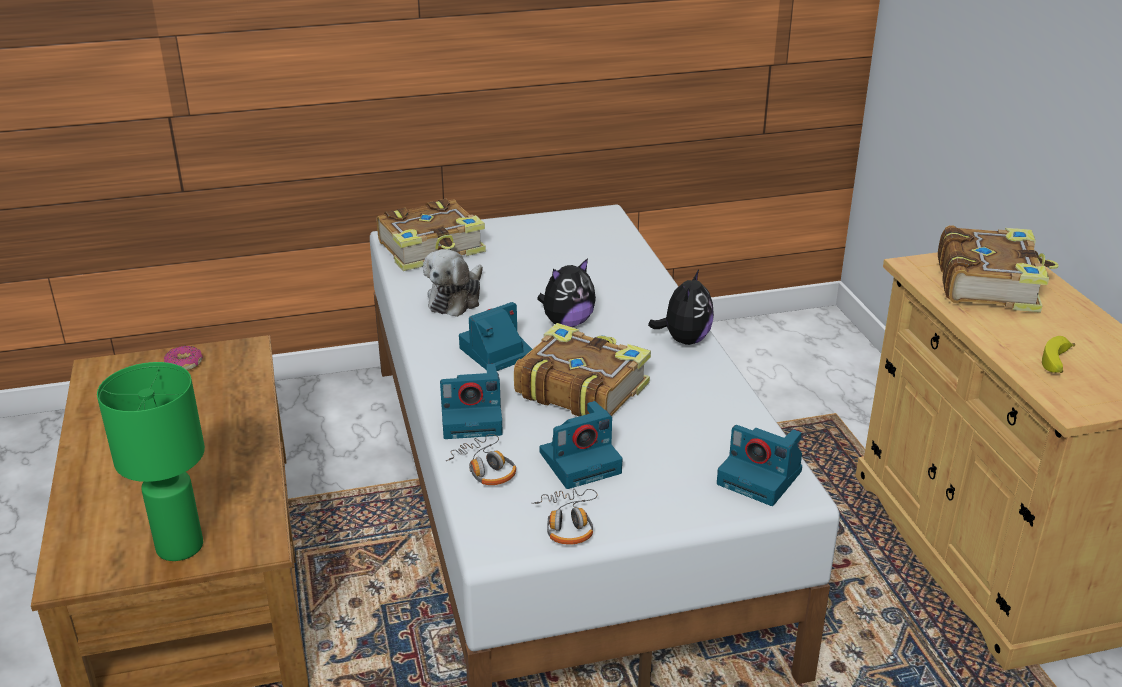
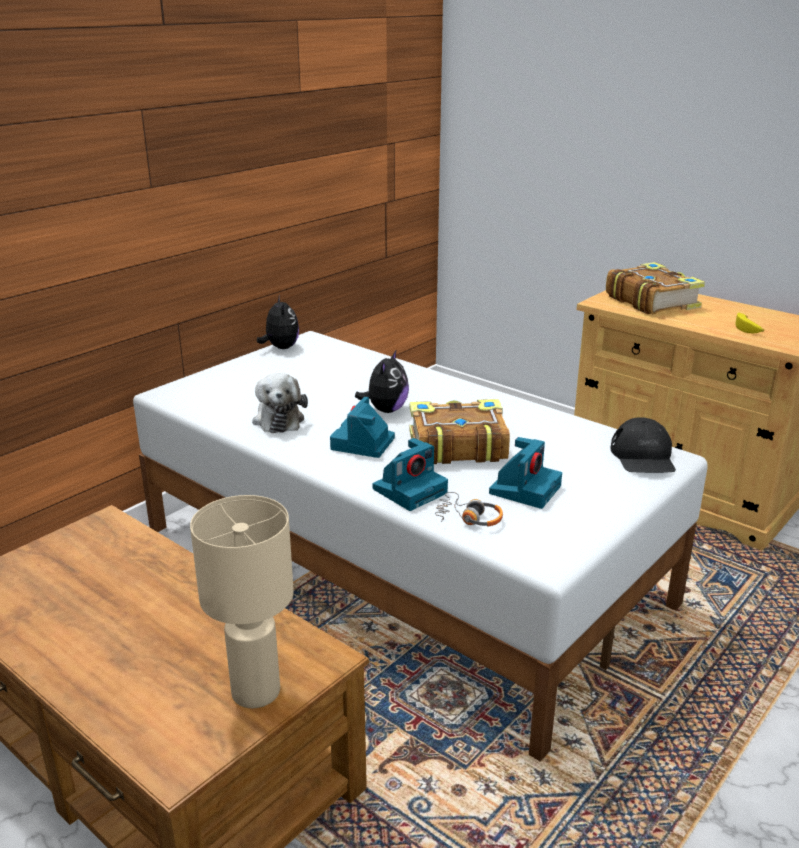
camera: 35 degrees left, 5 degrees down
green table lamp [97,362,205,561] -> beige table lamp [190,495,294,708]
donut [164,346,203,371] -> none
book [377,199,486,271] -> none
headphones [531,489,598,545] -> none
plush toy [648,270,714,345] -> plush toy moved to [257,295,299,349]
camera [717,425,802,506] -> black cap [610,417,676,473]

